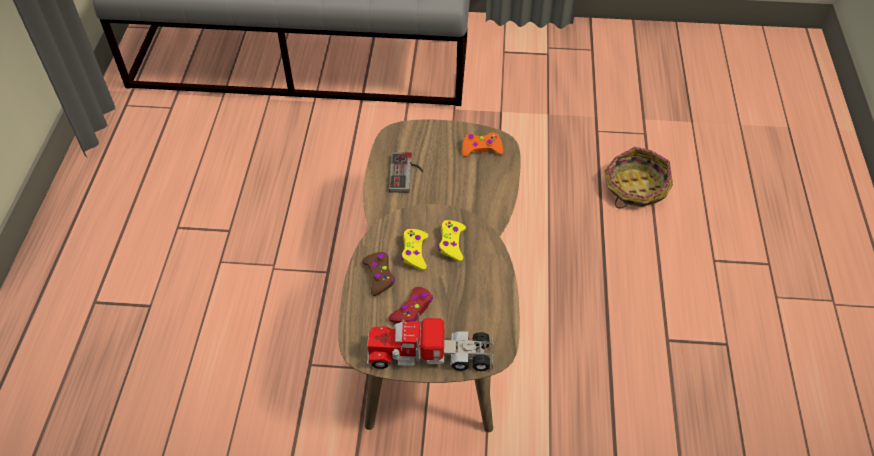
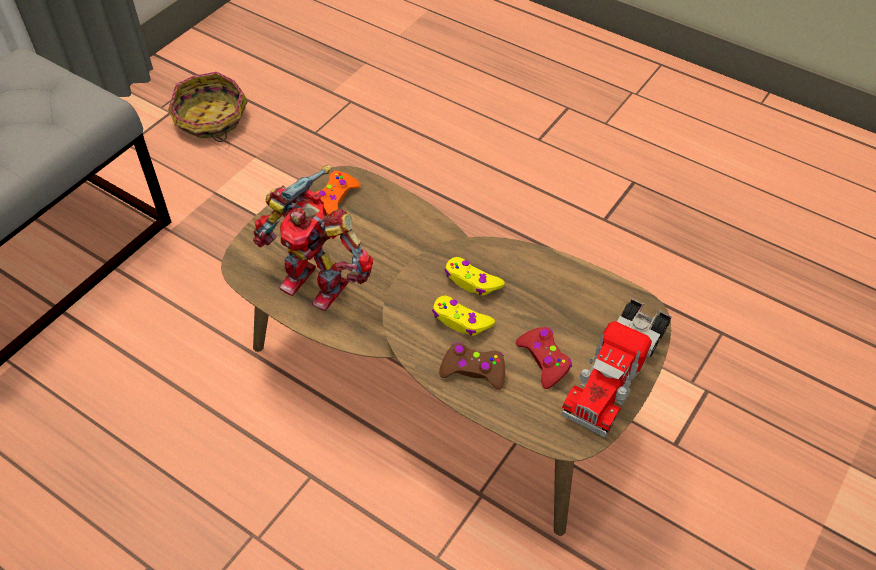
camera: 60 degrees left, 0 degrees up
game controller [389,152,423,193] -> toy robot [253,164,373,311]
basket [604,147,673,208] -> basket moved to [168,72,248,142]

